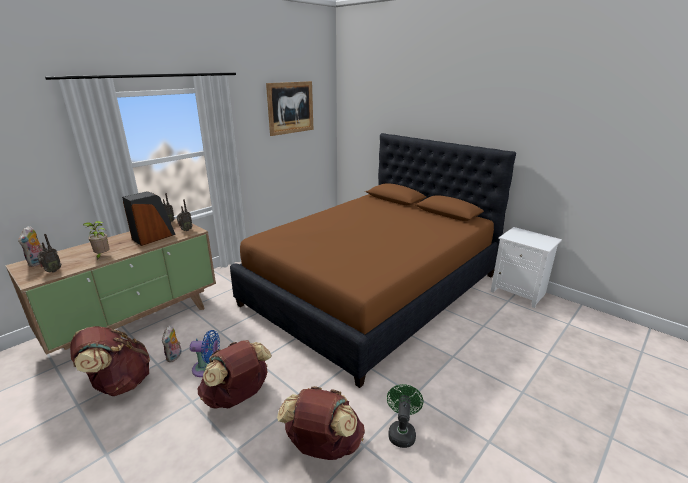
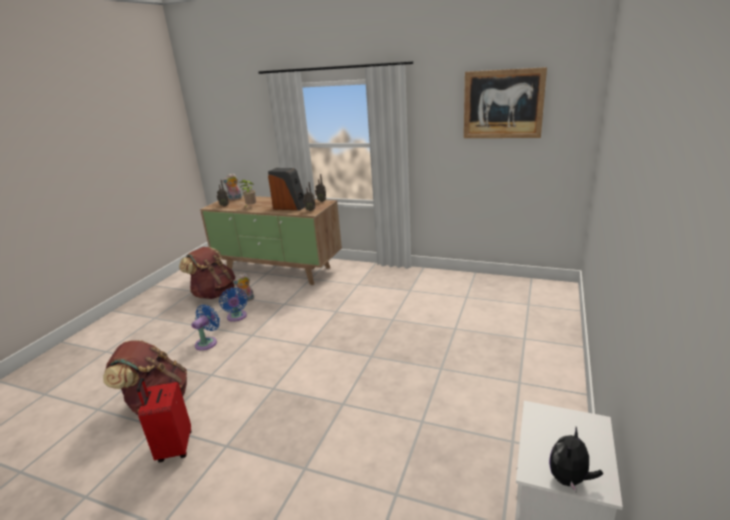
camera: 70 degrees right, 0 degrees up
brown backpack [197,340,272,409] -> blue fan [191,305,220,351]
brown bed [230,133,516,388] -> none
green fan [387,384,423,448] -> red suitcase [137,378,191,463]
none -> plush toy [549,427,603,492]

